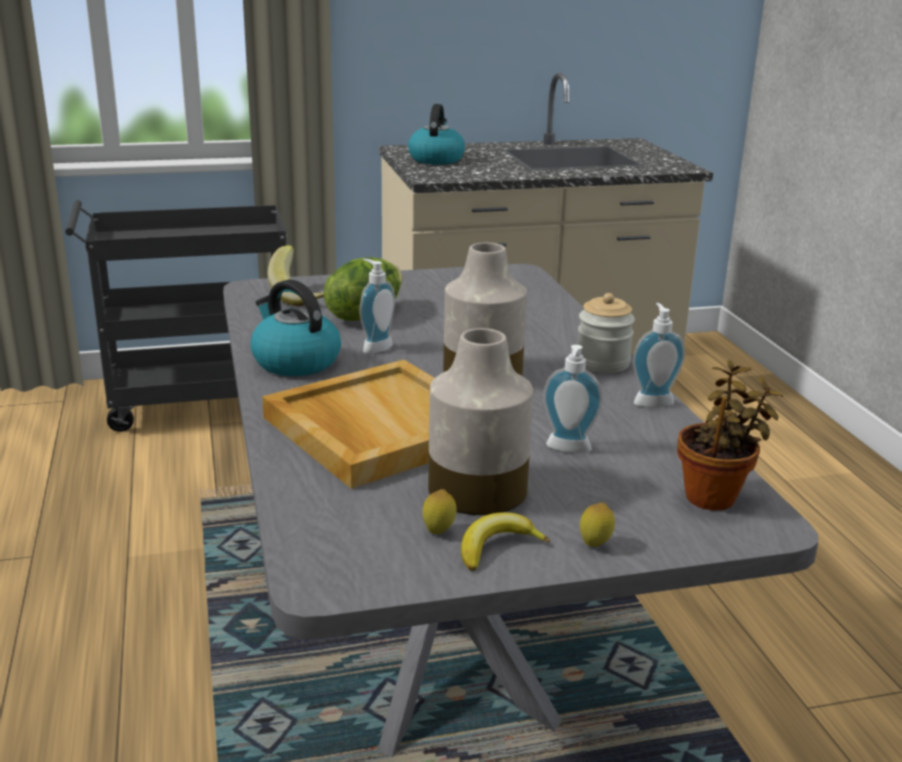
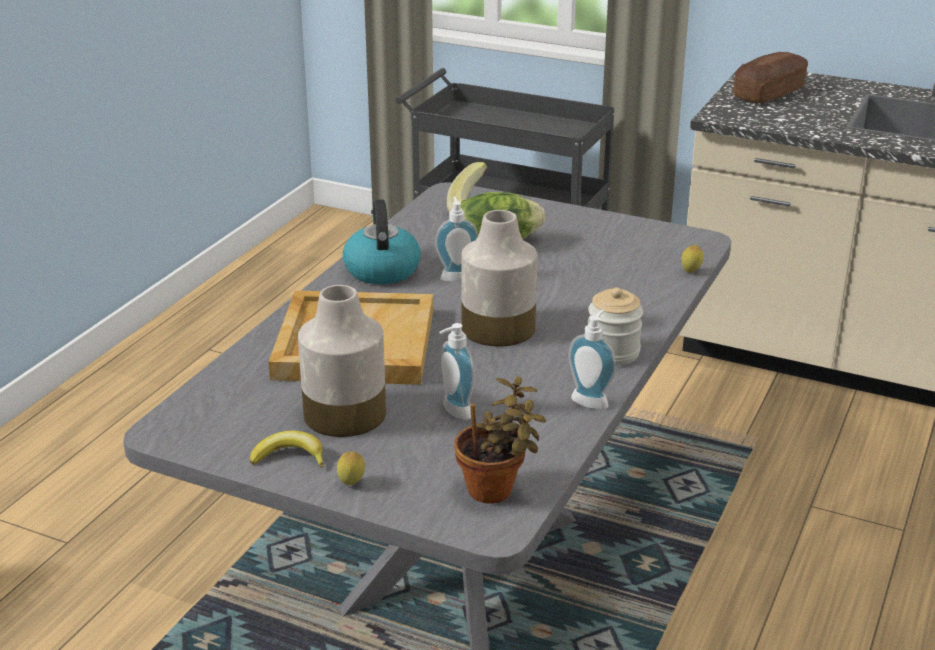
camera: 40 degrees right, 5 degrees up
kettle [408,104,465,164] -> bread [733,52,808,103]
lemon [423,489,456,534] -> lemon moved to [681,245,704,272]

